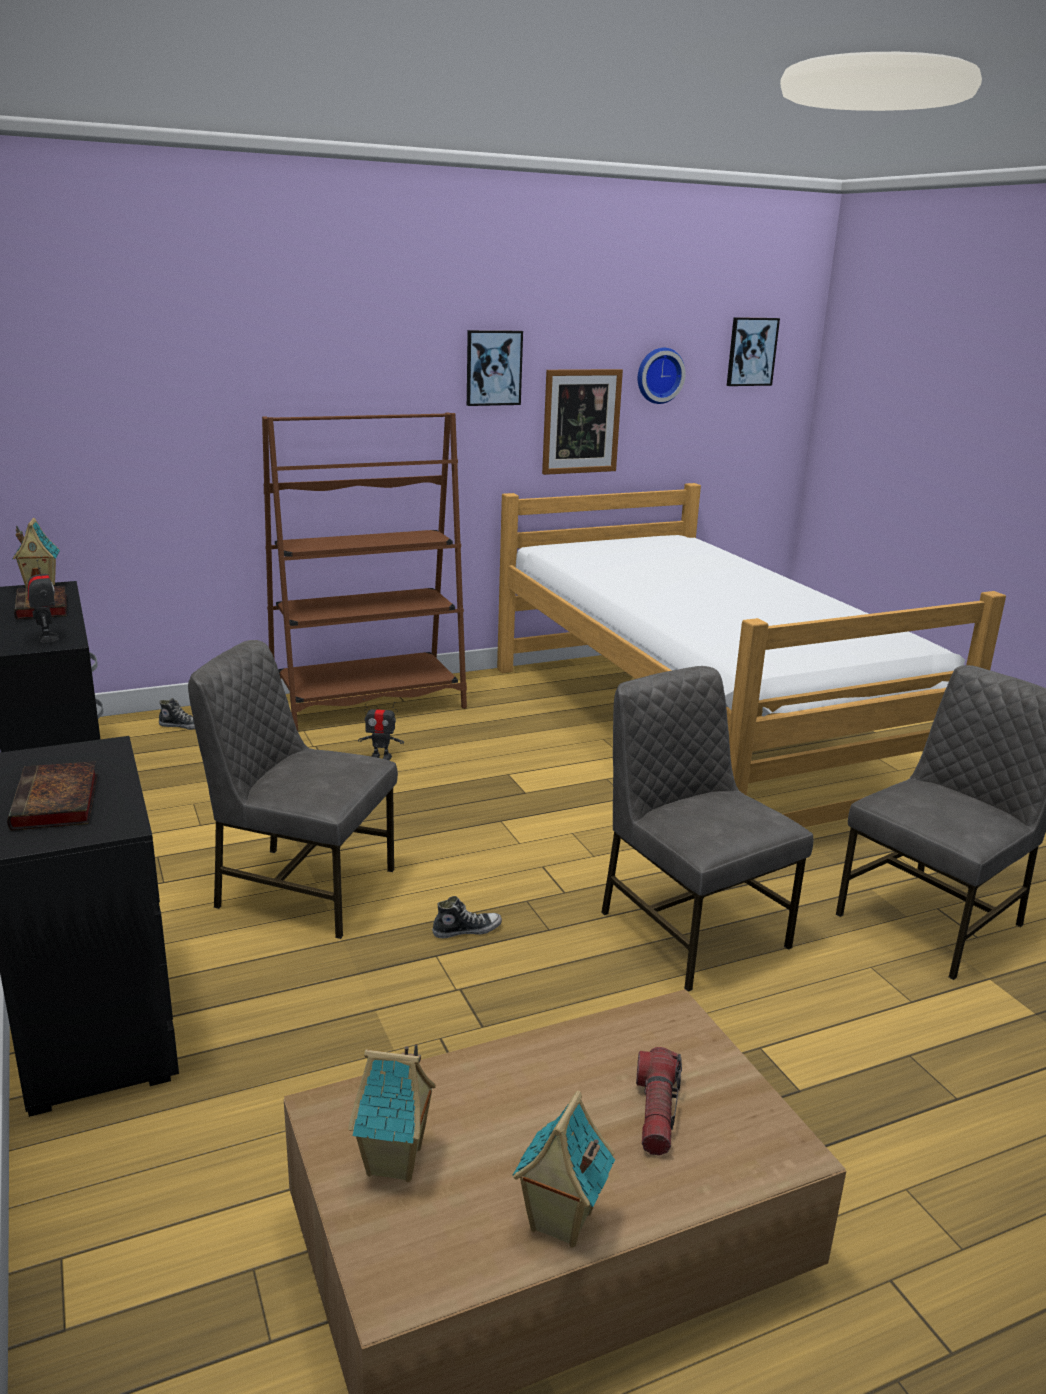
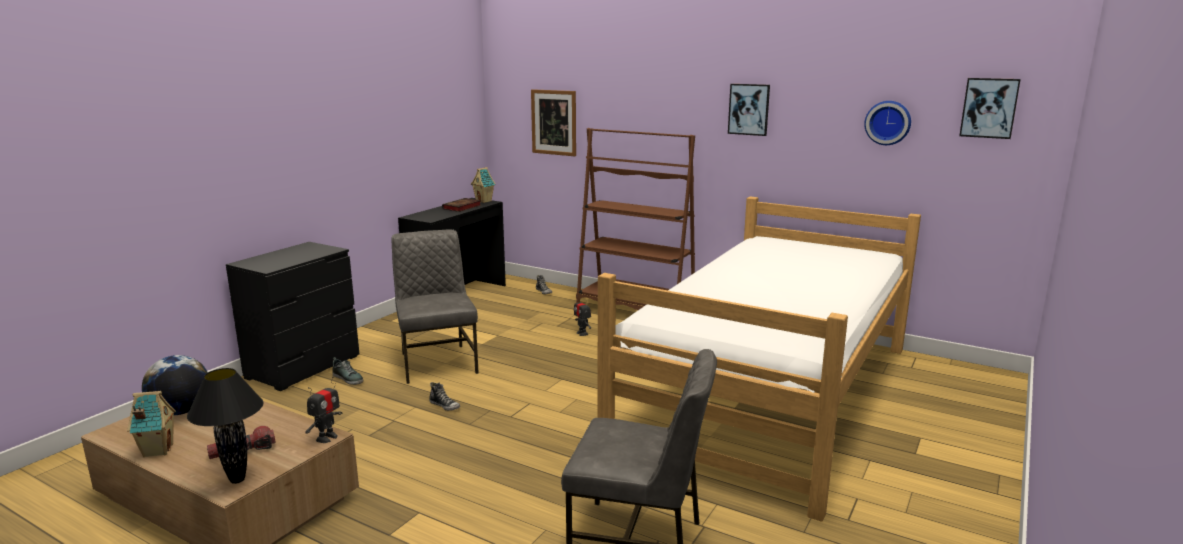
camera: 55 degrees right, 5 degrees down
book [7,761,98,831] -> none
toy robot [27,560,59,643] -> toy robot moved to [305,377,342,443]
toy house [348,1044,436,1182] -> globe [142,355,208,415]
picture [542,369,623,475] -> picture moved to [531,89,576,156]
grey chair [601,666,813,992] -> none
none -> black table lamp [187,368,264,484]
none -> shoe [333,357,363,385]

